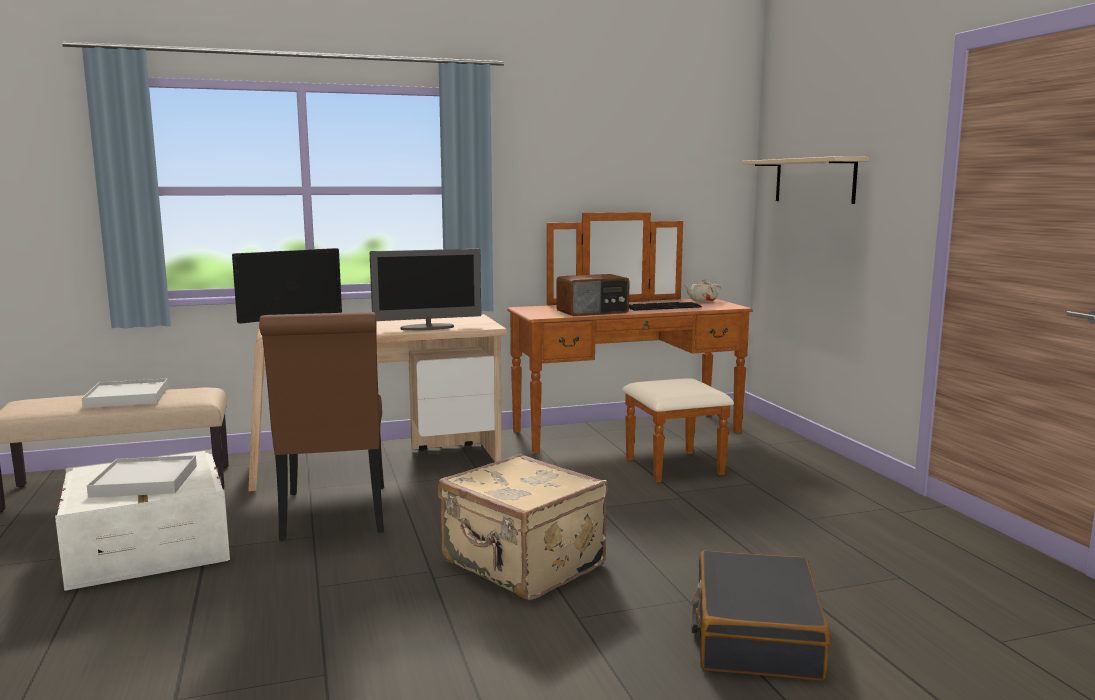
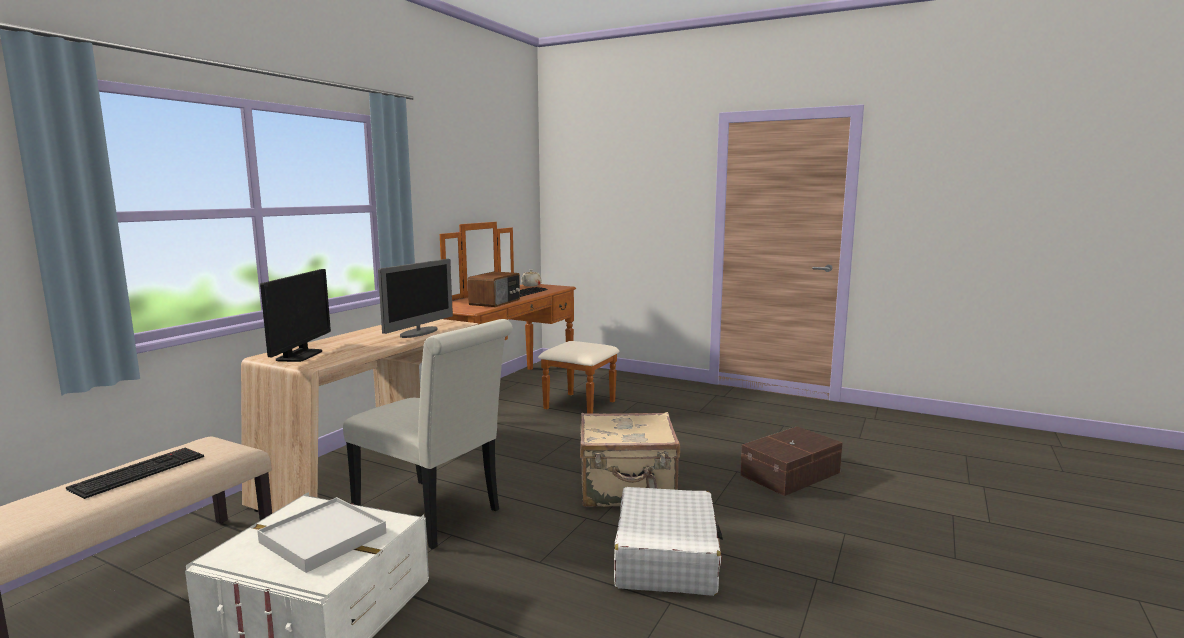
camera: 45 degrees left, 0 degrees up
white tray [82,378,168,408] -> keyboard [66,448,204,499]
brown chair [259,312,384,541] -> white chair [343,319,513,549]
black suitcase [691,551,830,681] -> brown storage box [740,427,843,496]
beige shelf [741,156,870,204] -> none
none -> white suitcase [614,487,723,596]

